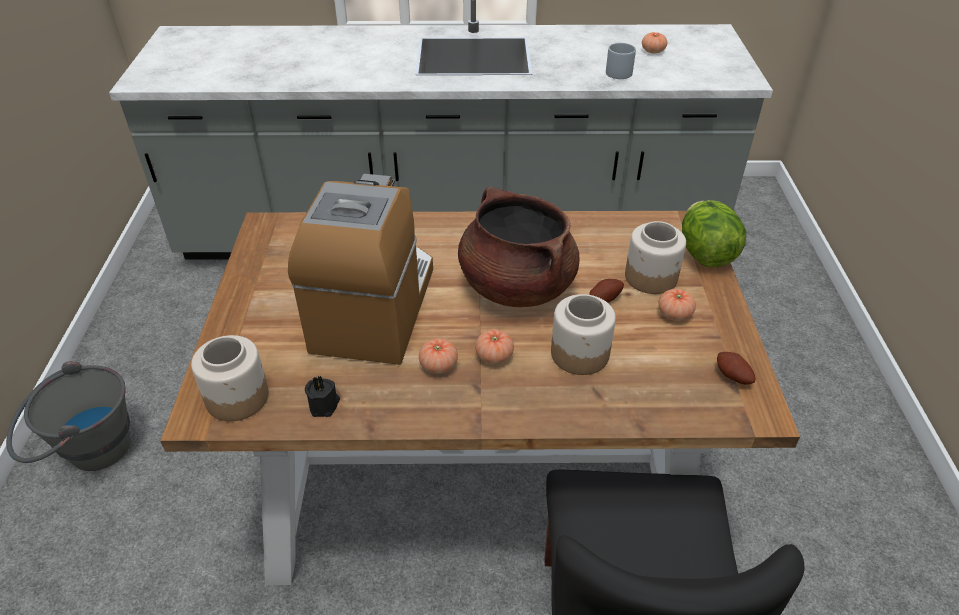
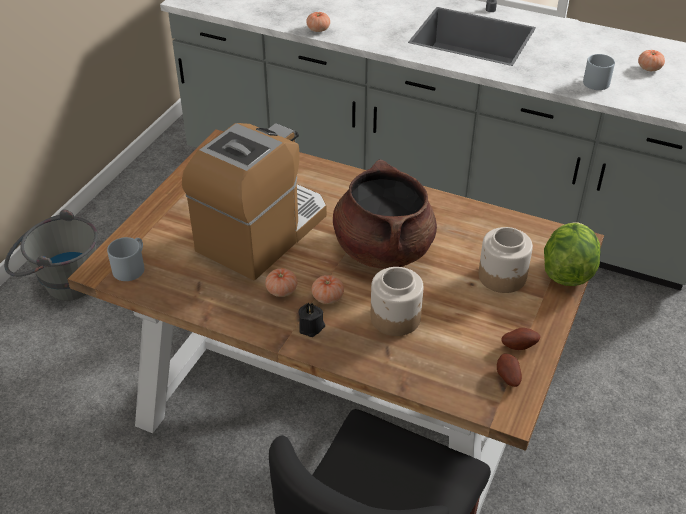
camera: 25 degrees right, 0 degrees up
jar [191,335,269,421] -> grey mug [107,237,144,281]
black candle [305,375,340,417] -> black candle moved to [299,302,325,337]
potato [589,279,624,303] -> potato moved to [501,328,541,350]
tomato [658,289,696,321] -> tomato moved to [306,12,330,32]

